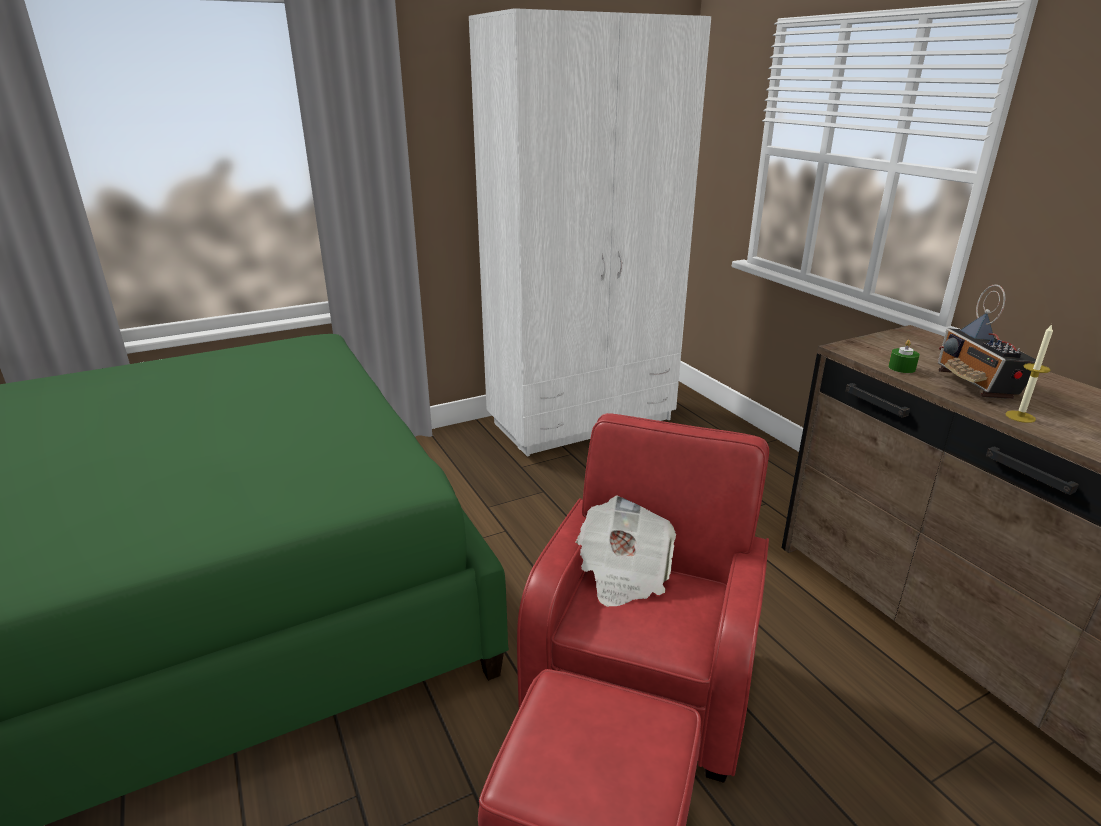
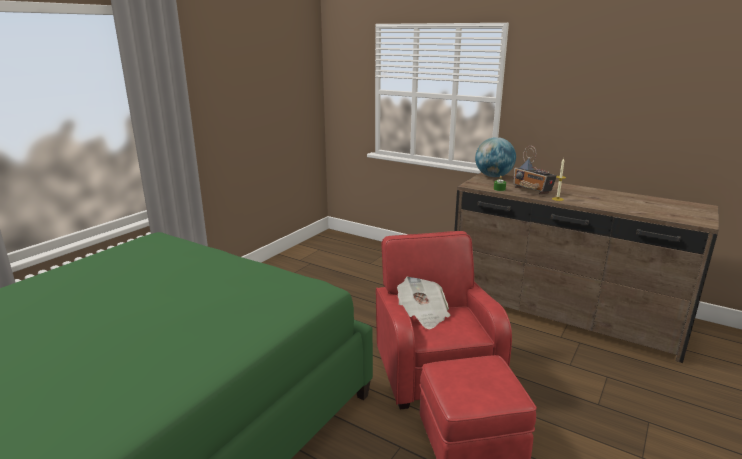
camera: 30 degrees left, 5 degrees down
white wardrobe [469,8,711,456] -> none
none -> globe [475,137,516,177]

